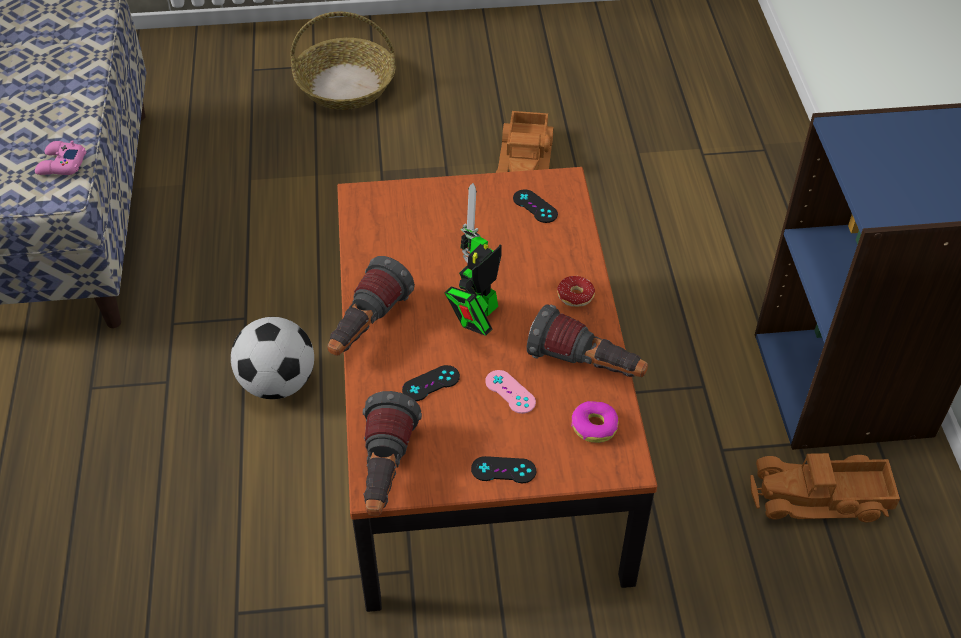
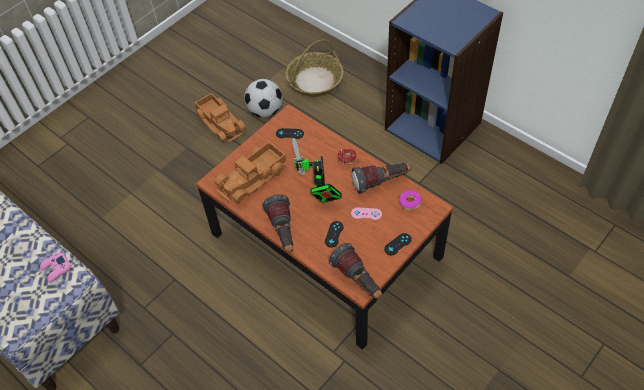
camera: 40 degrees left, 5 degrees up
football [231,317,314,399] -> football moved to [244,79,283,117]
basket [291,11,396,110] -> basket moved to [286,39,344,97]
toy truck [750,453,900,522] -> toy truck moved to [214,141,287,203]

